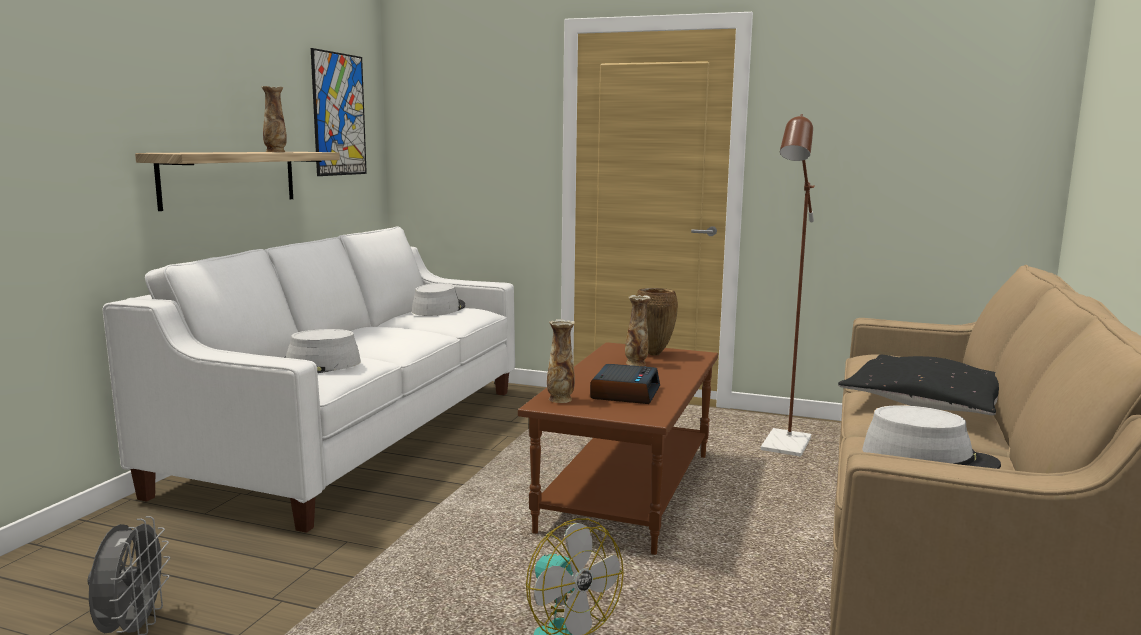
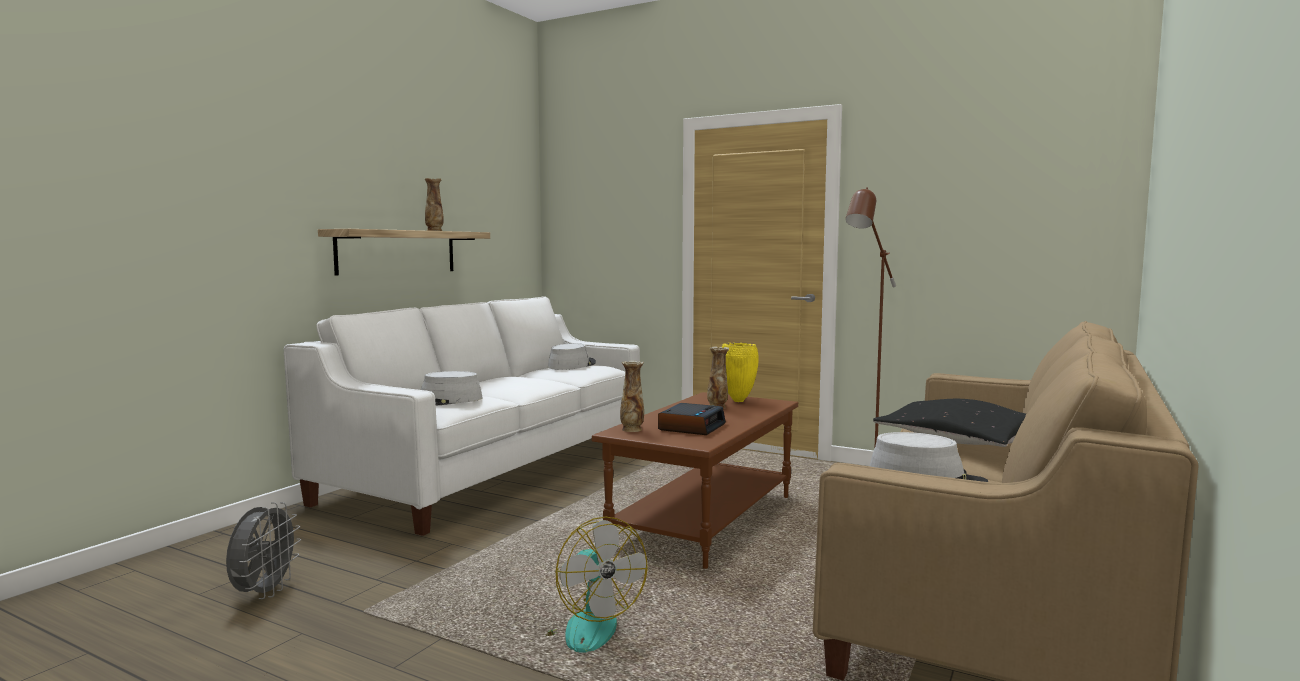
camera: 10 degrees right, 5 degrees down
picture [311,48,367,176] -> none
brown vase [636,288,678,356] -> yellow vase [722,343,759,402]

